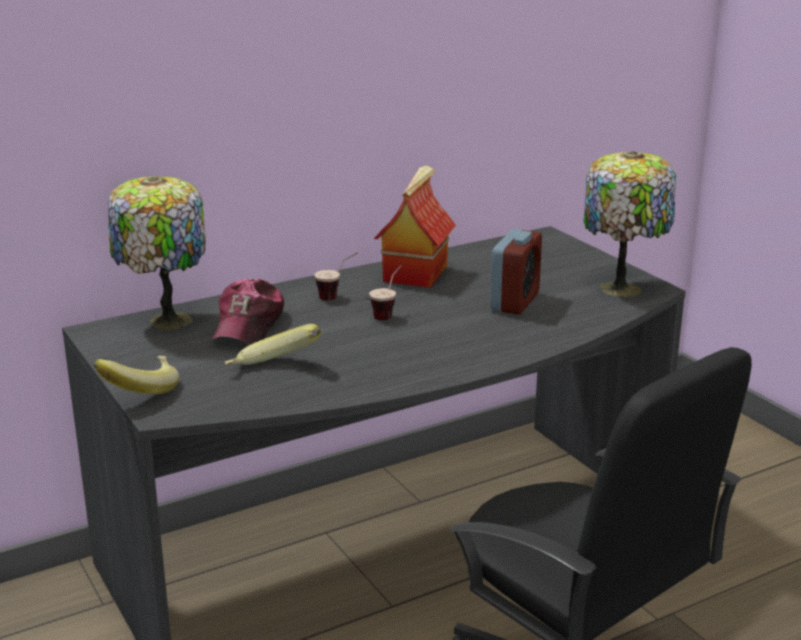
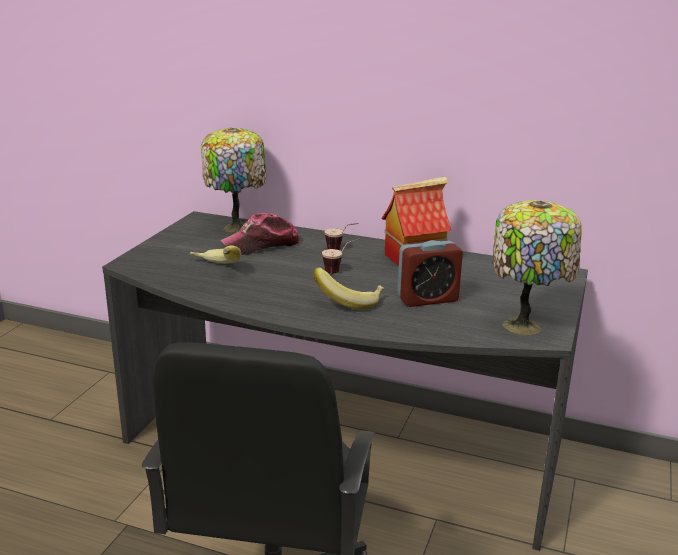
camera: 50 degrees right, 0 degrees up
banana [94,356,179,395] -> banana moved to [314,268,384,310]

